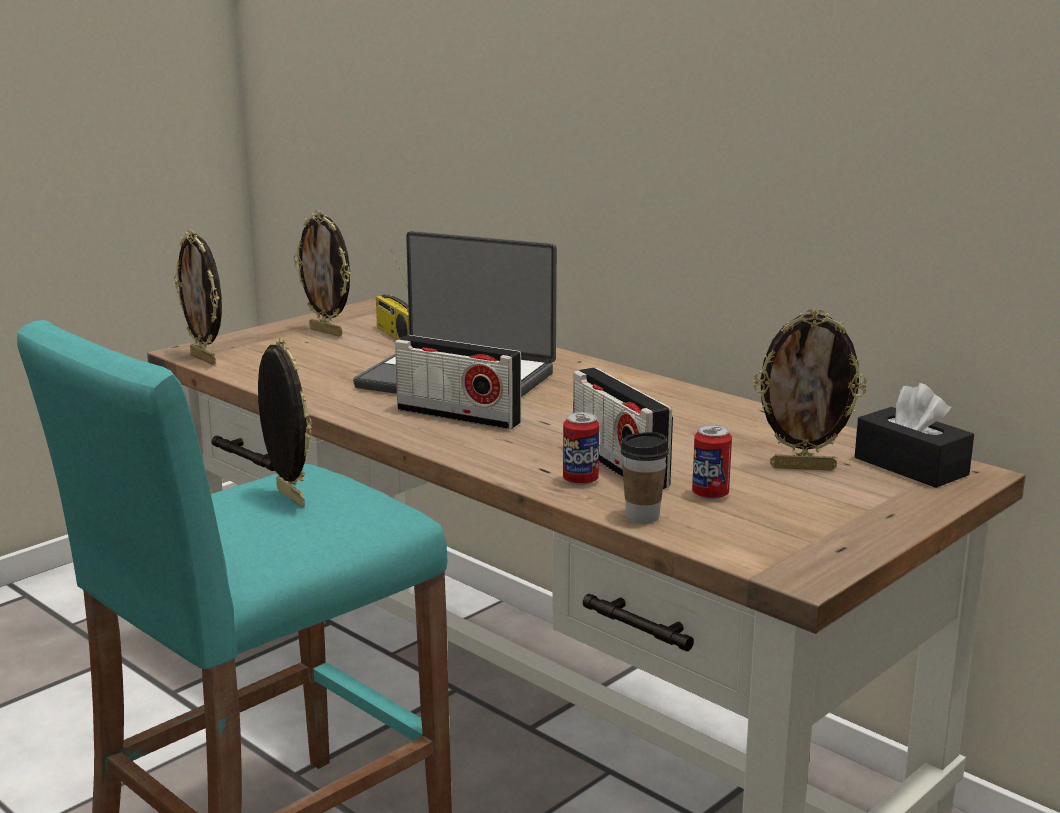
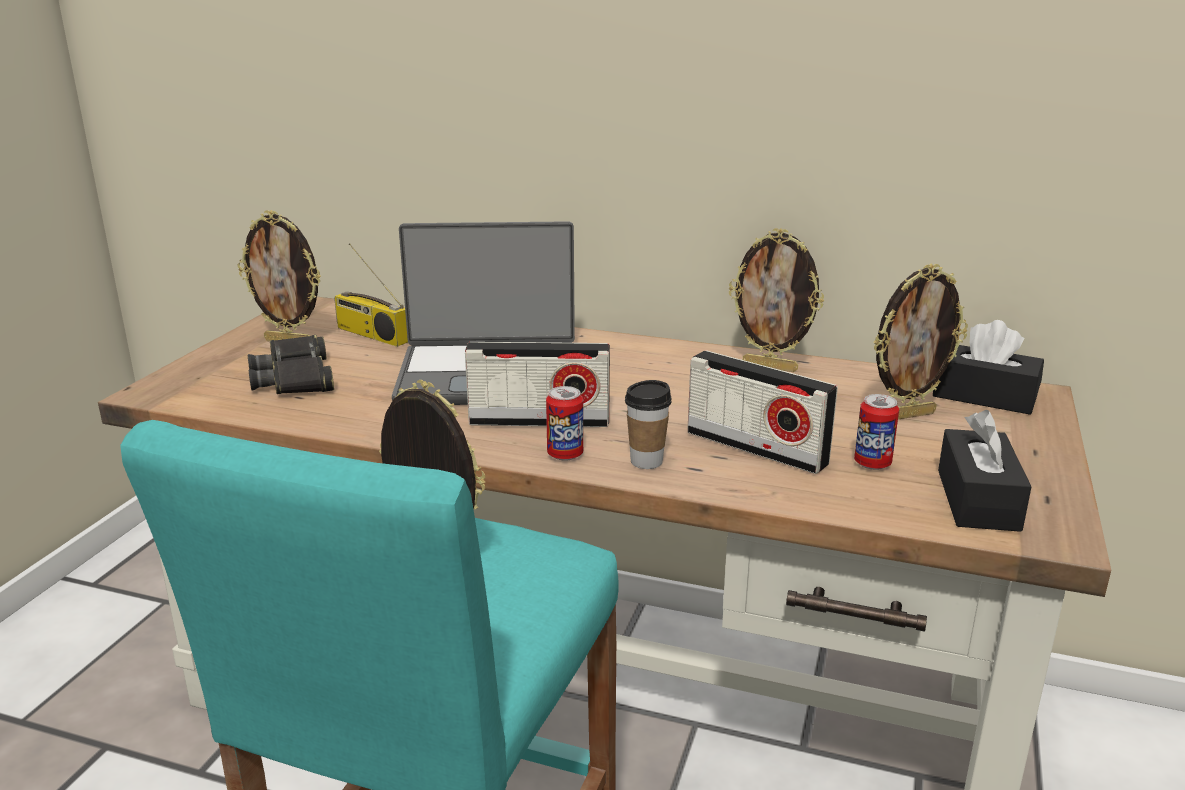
camera: 25 degrees left, 5 degrees up
picture frame [174,230,222,365] -> picture frame moved to [729,228,824,372]
can [563,412,600,485] -> can moved to [546,386,583,461]
cup [621,432,669,524] -> cup moved to [625,380,672,469]
none -> black binoculars [248,335,334,394]
none -> black tissue box [938,410,1031,532]

